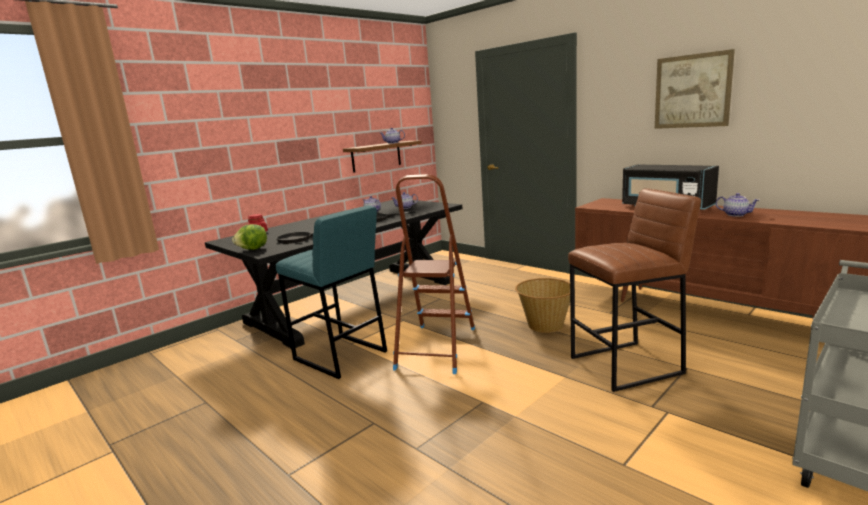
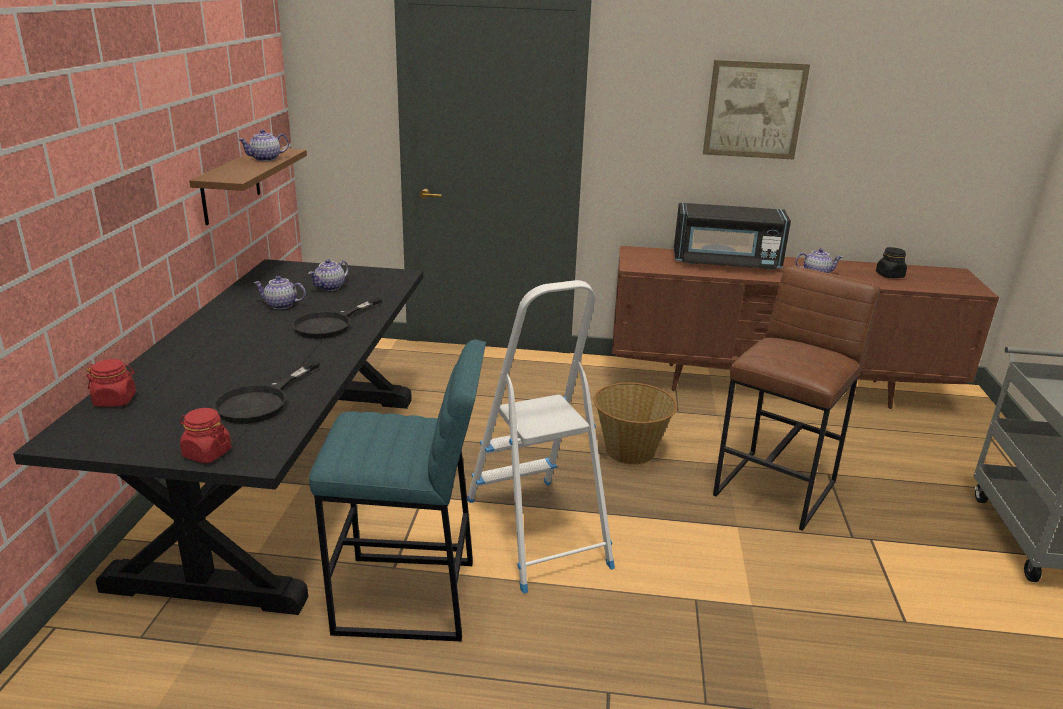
camera: 40 degrees left, 10 degrees up
lettuce [232,224,267,250] -> red jar [180,408,231,463]
brown step ladder [393,174,475,374] -> white step ladder [467,280,615,594]
none -> black jar [876,247,907,278]

